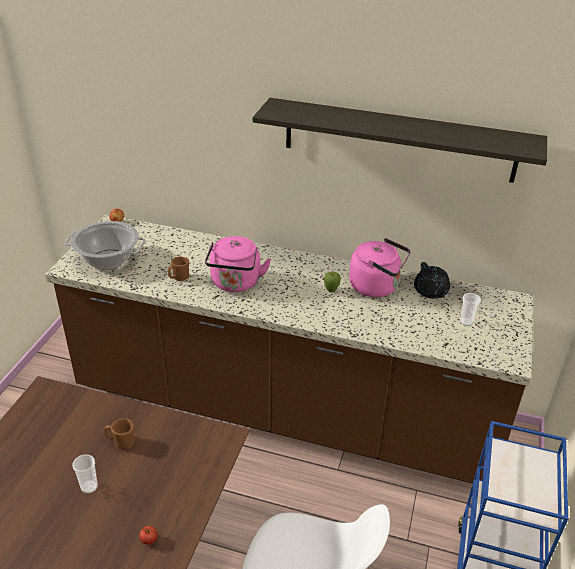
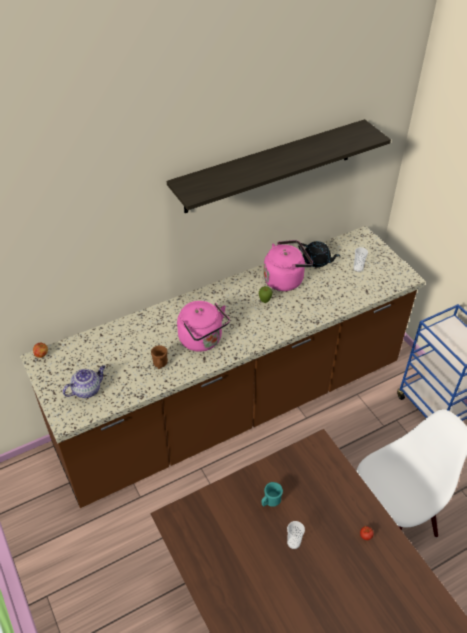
camera: 45 degrees left, 10 degrees up
cooking pot [65,221,146,270] -> teapot [63,365,105,398]
brown mug [104,418,135,449] -> turquoise mug [262,482,283,507]

